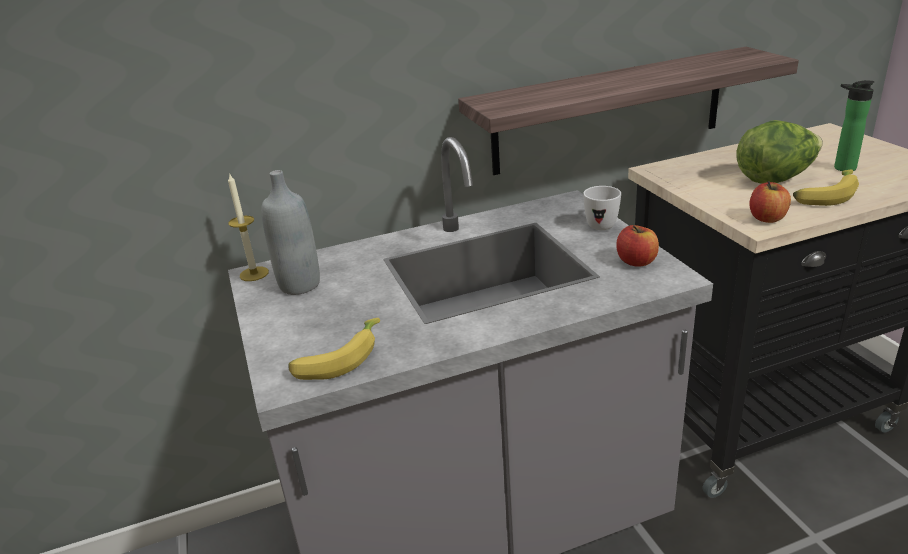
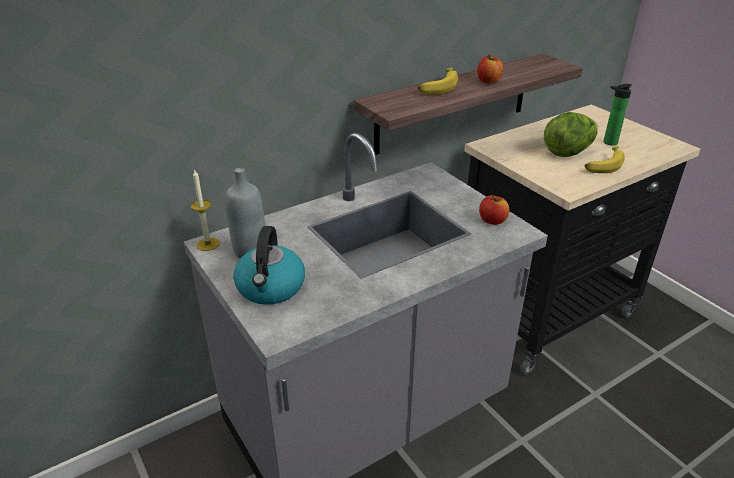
camera: 15 degrees left, 5 degrees up
banana [288,318,380,380] -> banana moved to [417,68,458,95]
white mug [583,186,621,230] -> none
apple [749,181,791,223] -> apple moved to [477,55,503,84]
none -> kettle [233,226,305,305]

